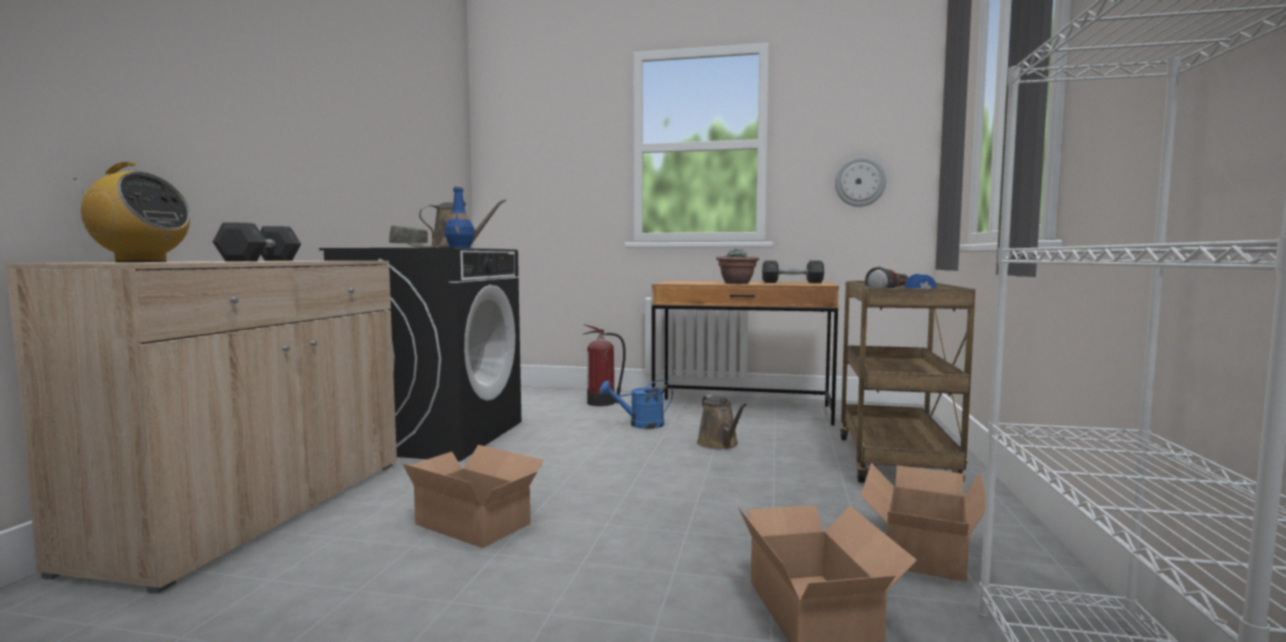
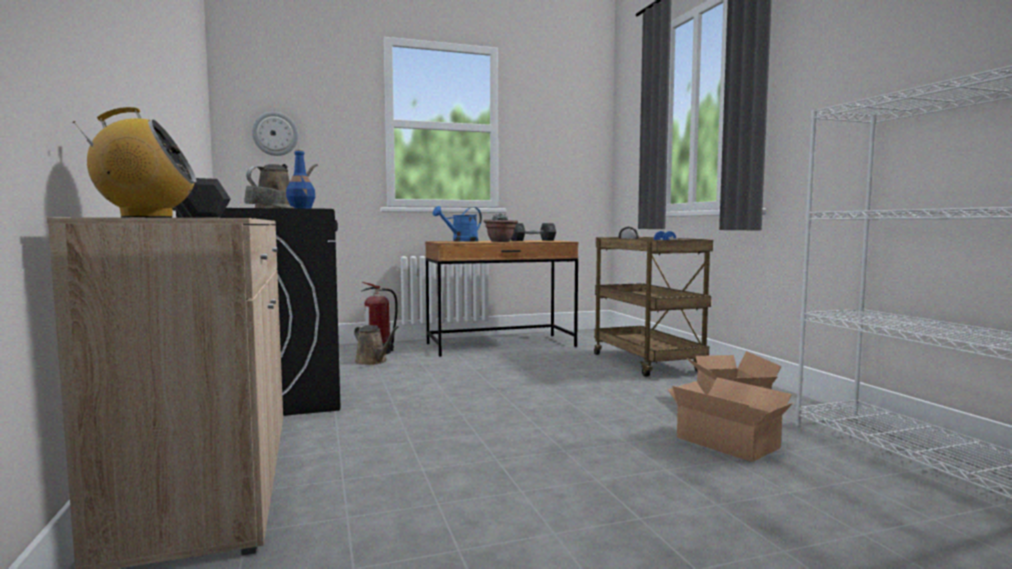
camera: 30 degrees left, 0 degrees up
cardboard box [402,445,544,548] -> none
blue watering can [600,380,673,429] -> blue watering can moved to [433,206,482,241]
brown watering can [697,395,747,449] -> brown watering can moved to [354,325,399,365]
wall clock [835,157,886,207] -> wall clock moved to [252,111,298,156]

